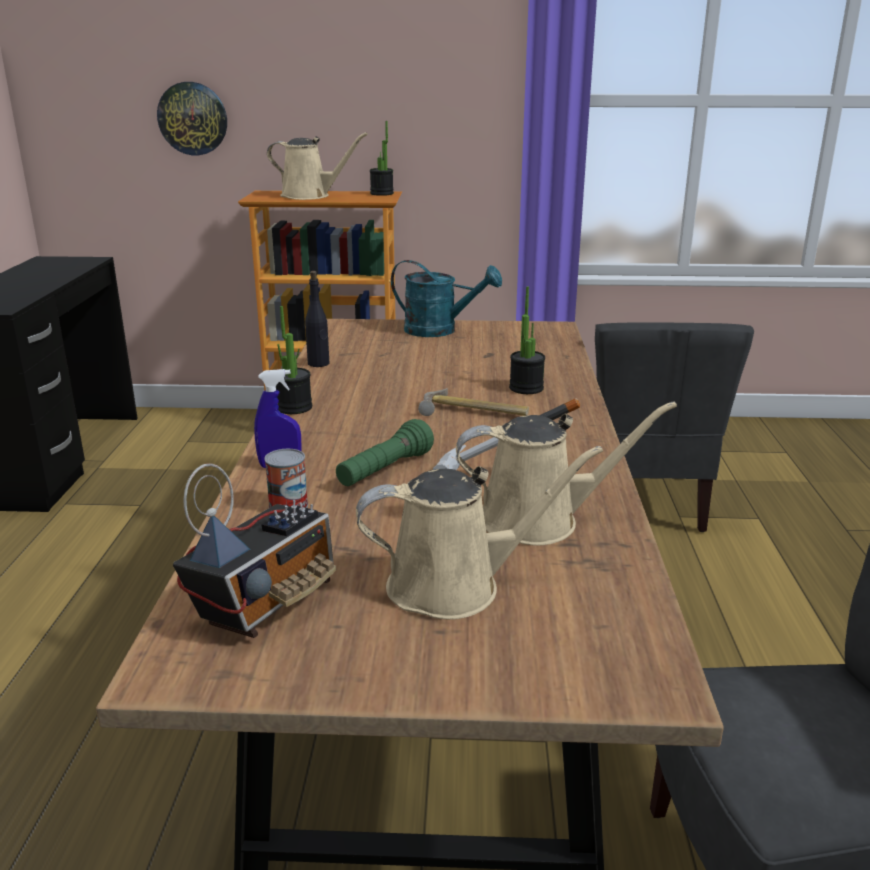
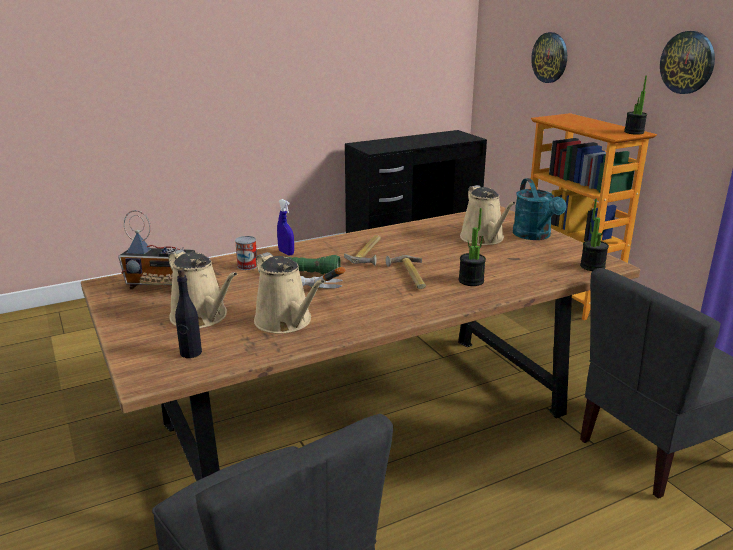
camera: 60 degrees right, 0 degrees up
beige watering can [267,132,368,200] -> beige watering can moved to [460,185,516,245]
potted plant [276,306,312,414] -> potted plant moved to [580,199,609,271]
black bottle [305,271,329,367] -> black bottle moved to [175,268,202,358]
none -> hammer [344,235,381,266]
none -> wall clock [660,31,715,94]

